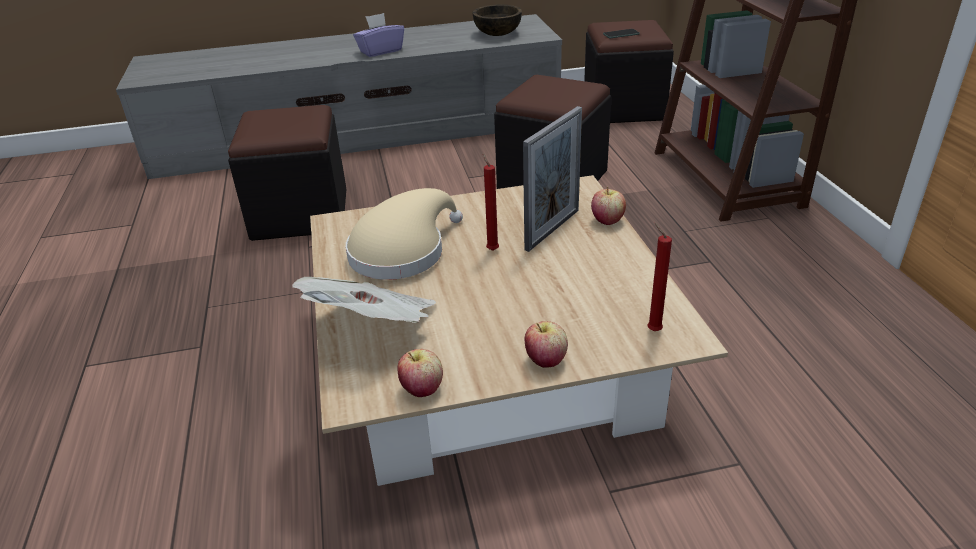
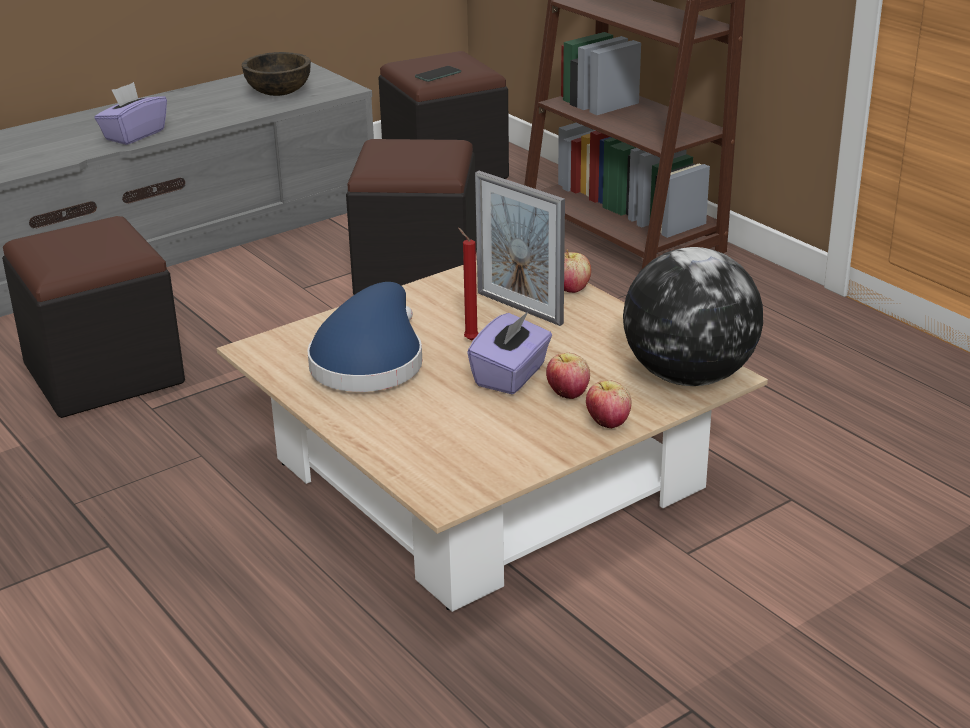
camera: 25 degrees left, 5 degrees down
newspaper [292,277,436,323] -> none
beige hat [346,188,463,280] -> blue hat [307,282,422,392]
apple [397,349,443,397] -> apple moved to [546,353,590,399]
picture frame [523,106,582,252] -> picture frame turned 120 degrees clockwise [475,171,565,326]
red candle [647,222,672,331] -> globe [623,247,763,386]
none -> purple tissue box [467,312,552,394]

